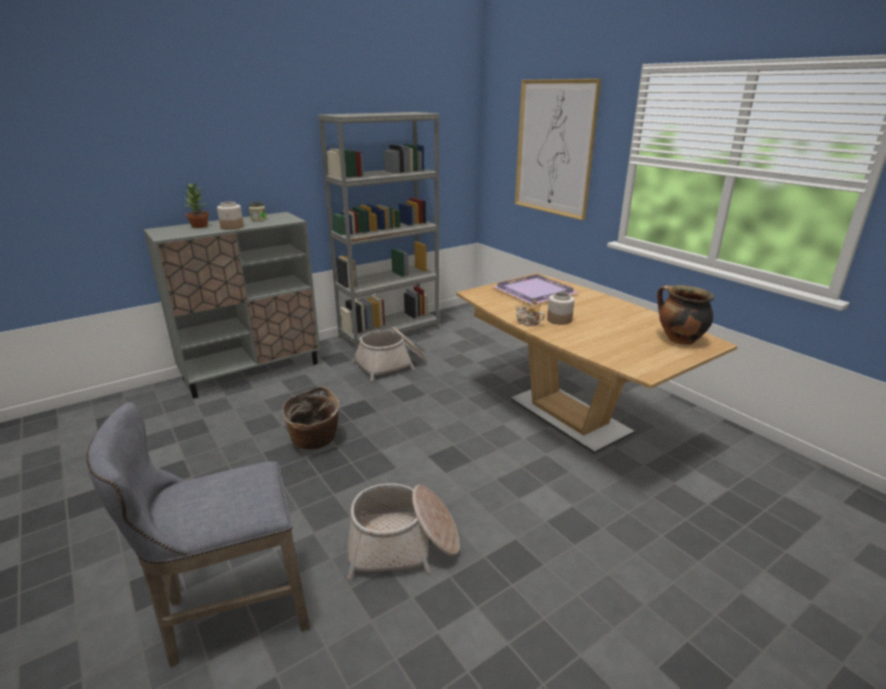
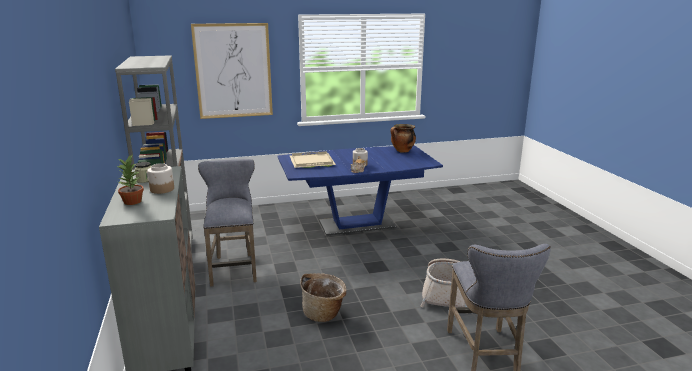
camera: 70 degrees left, 5 degrees down
basket [353,327,425,381] -> grey stool [198,159,257,287]
brown dining table [457,273,737,454] -> blue dining table [278,145,443,236]
purple tray [492,274,578,305] -> beige tray [290,151,336,168]

